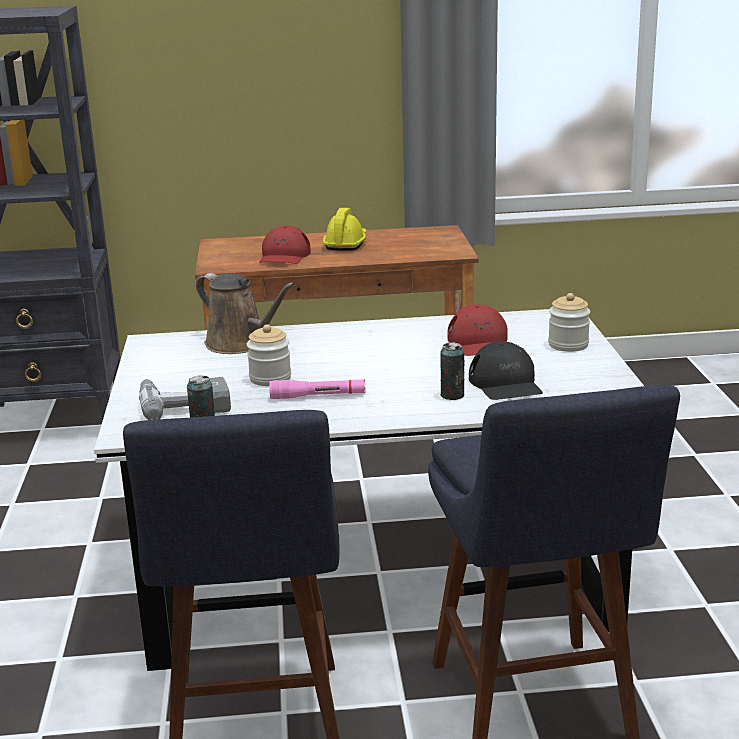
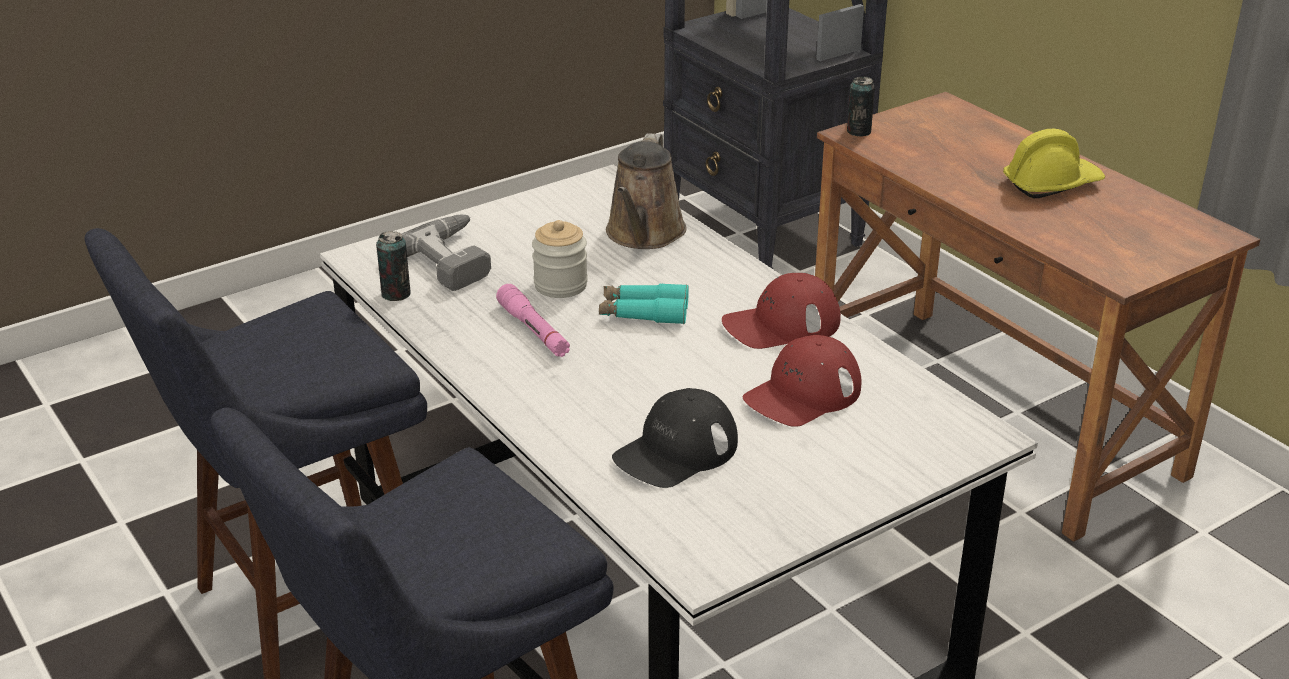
camera: 60 degrees right, 10 degrees up
red cap [259,225,311,264] -> red cap moved to [722,273,841,349]
can [440,342,464,400] -> can moved to [847,76,875,137]
jar [548,293,590,352] -> none
none -> turquoise binoculars [599,283,689,324]

